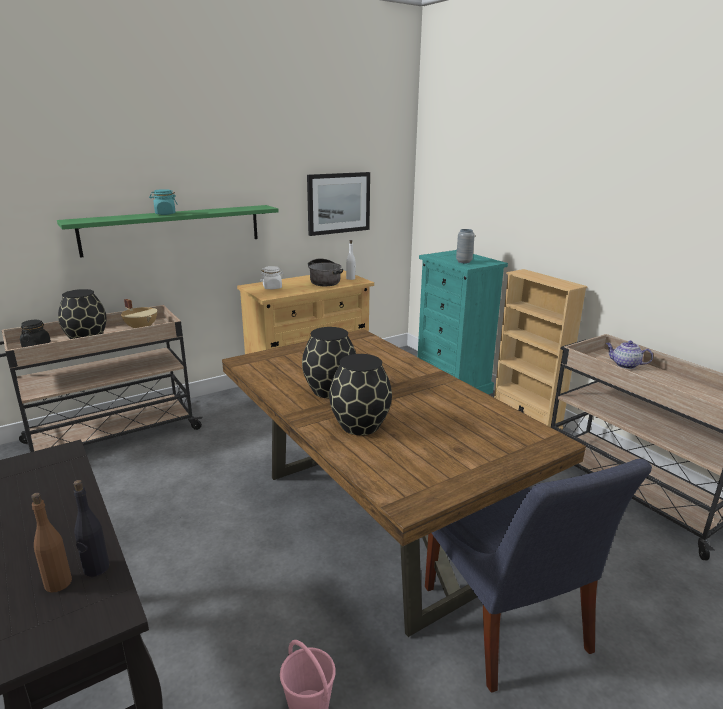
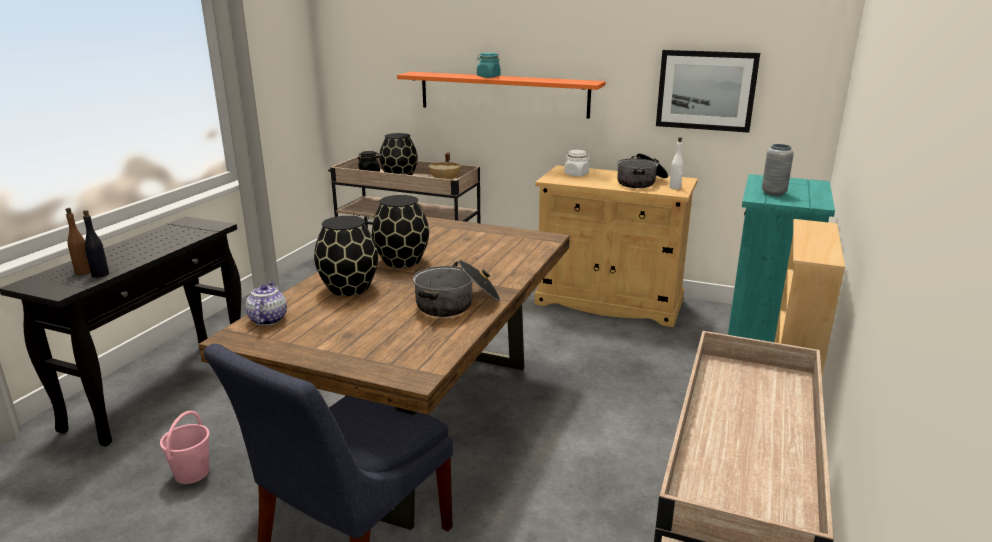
camera: 55 degrees right, 0 degrees up
green shelf [57,205,278,258] -> orange shelf [397,72,606,119]
teapot [606,341,653,369] -> teapot moved to [245,281,287,325]
none -> cooking pot [413,260,500,317]

